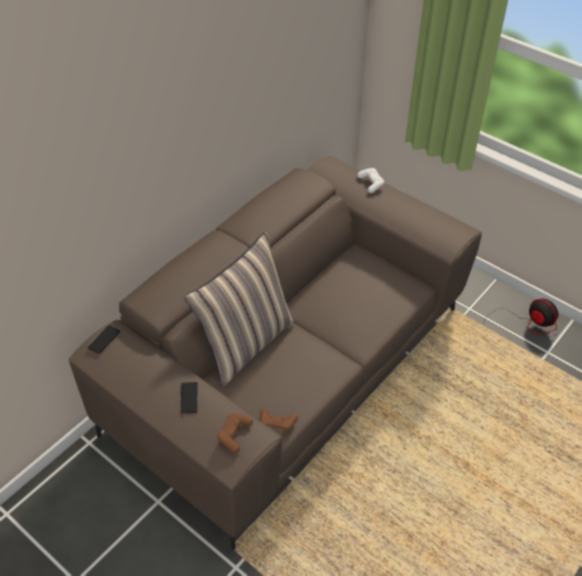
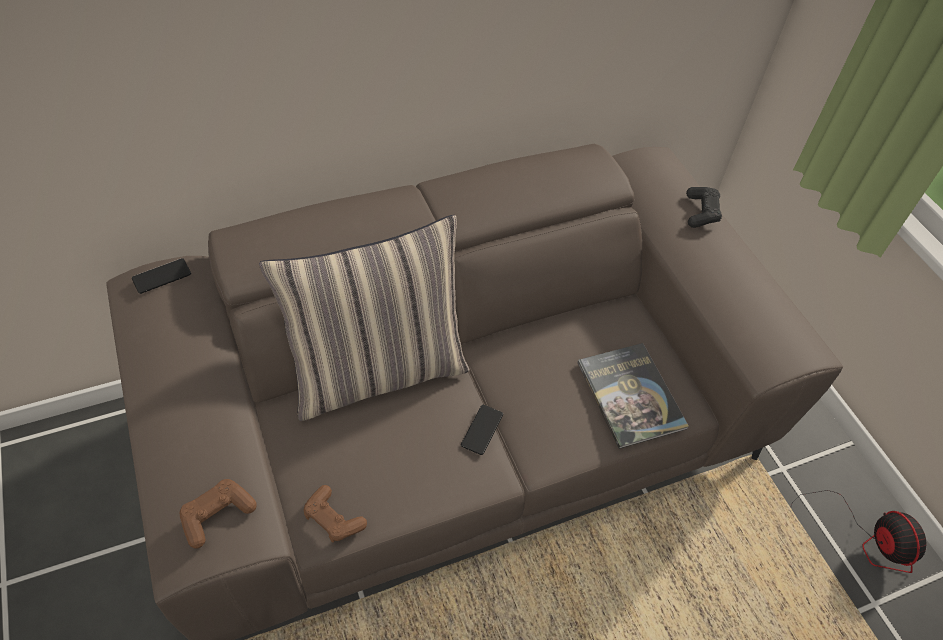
camera: 25 degrees right, 5 degrees up
phone [181,382,198,413] -> phone moved to [461,405,503,455]
white game controller [357,168,384,193] -> black game controller [686,187,722,228]
none -> book [577,343,689,449]

